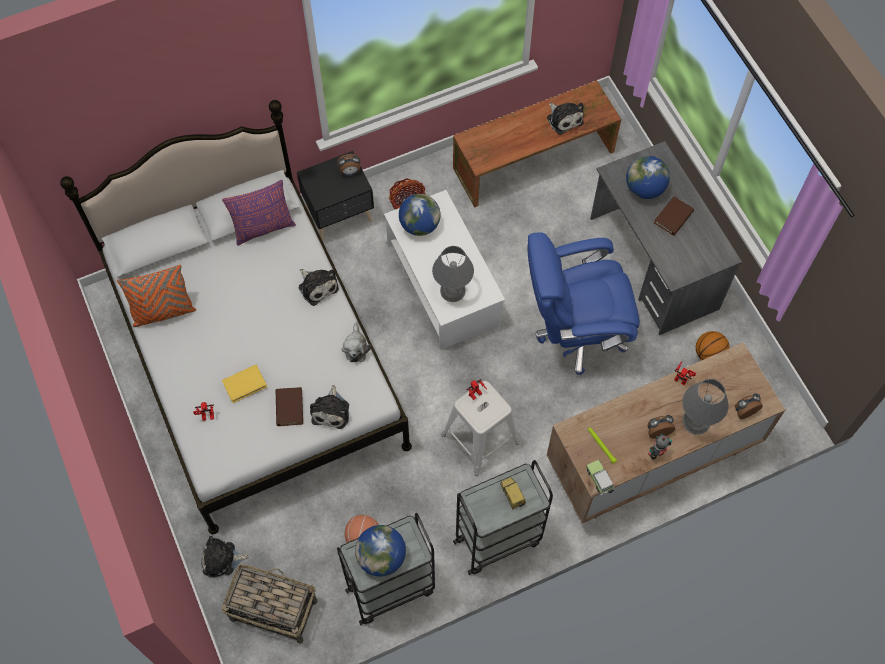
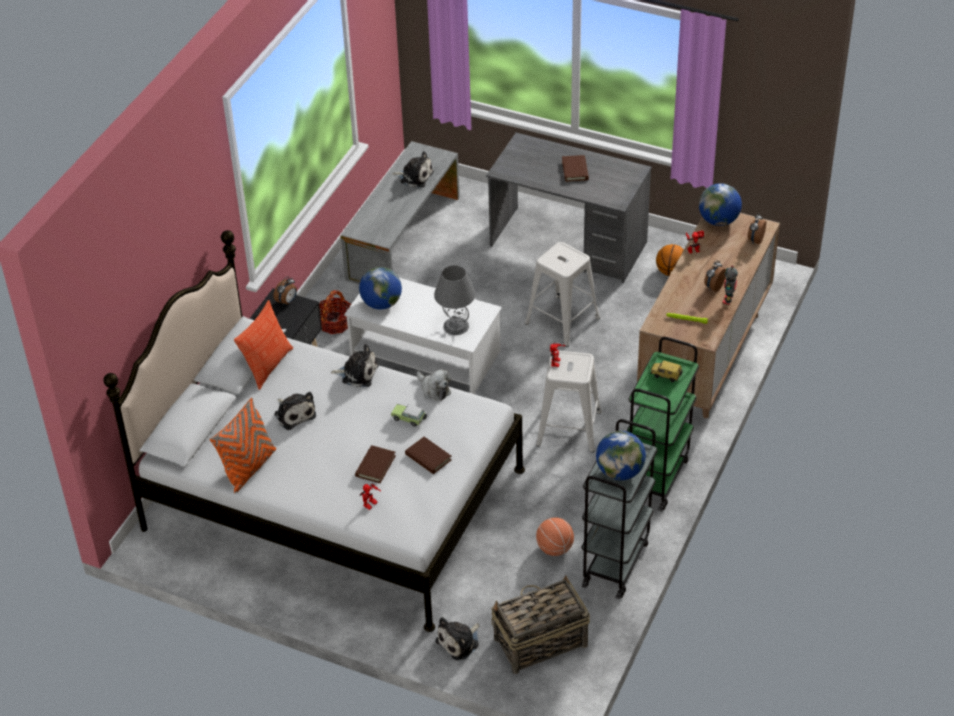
camera: 40 degrees left, 20 degrees down
purple pillow [222,180,296,246] -> orange pillow [234,300,293,390]
yellow book [222,365,267,403] -> brown book [355,445,396,483]
plush toy [310,385,349,429] -> plush toy moved to [274,392,316,430]
brown bench [453,80,621,208] -> grey bench [340,141,460,284]
grey cart [453,460,553,575] -> green cart [627,337,699,512]
blue office chair [527,232,640,375] -> white stool [525,242,600,347]
toy car [586,460,614,495] -> toy car moved to [391,404,427,426]
globe [626,156,670,199] -> globe moved to [699,183,742,226]
grey table lamp [682,379,729,435] -> none

